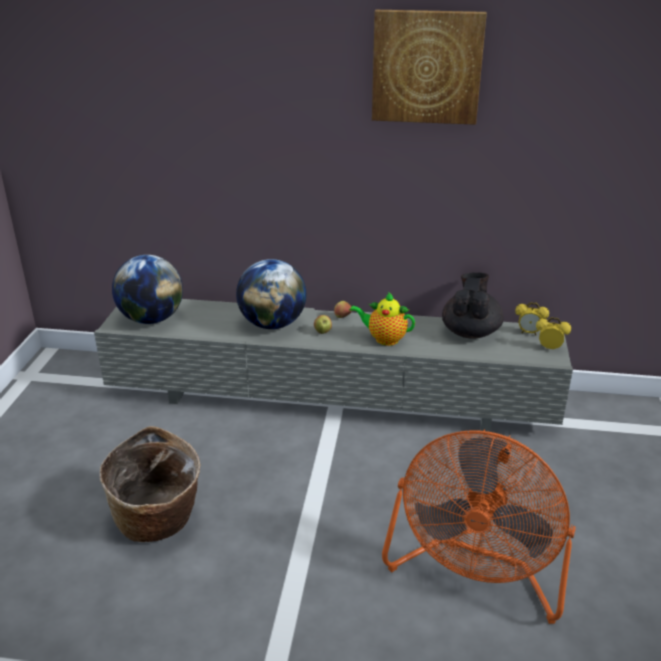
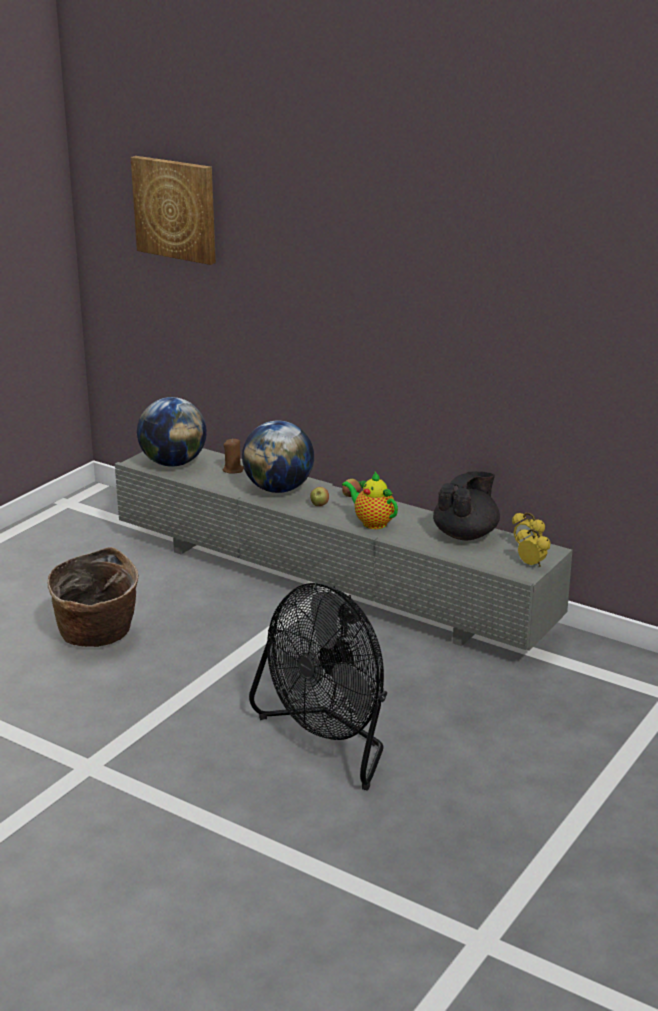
camera: 25 degrees right, 5 degrees down
picture [372,10,487,125] -> picture moved to [131,156,216,265]
orange fan [382,429,575,624] -> black fan [249,583,387,791]
none -> brown candle [223,438,244,474]

